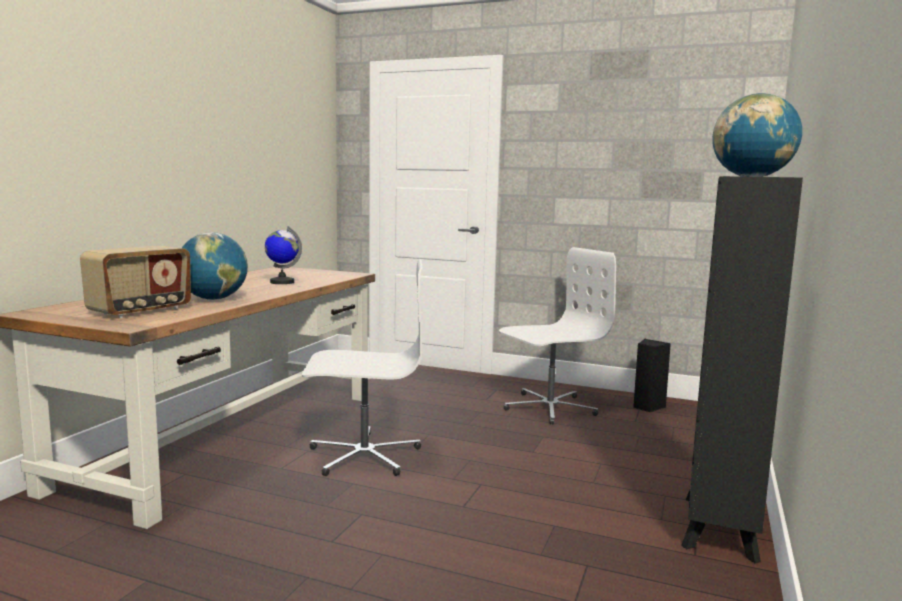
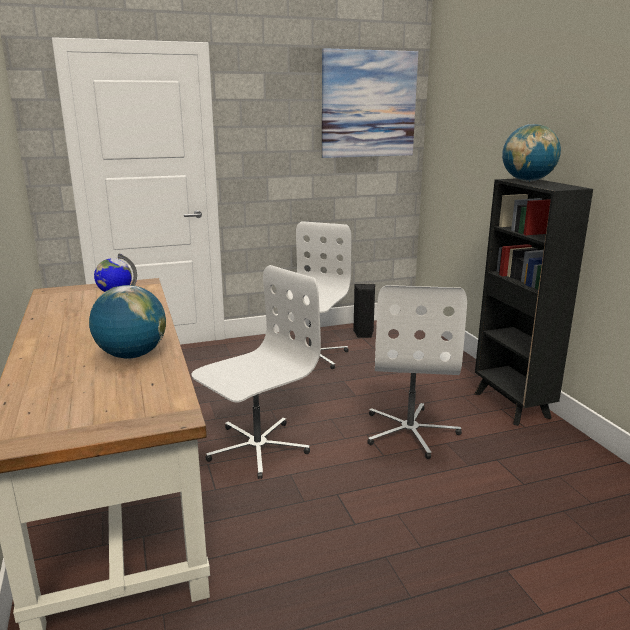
camera: 40 degrees left, 10 degrees up
radio [80,246,191,318] -> none
none -> picture [322,48,418,158]
none -> white office chair [367,285,467,459]

